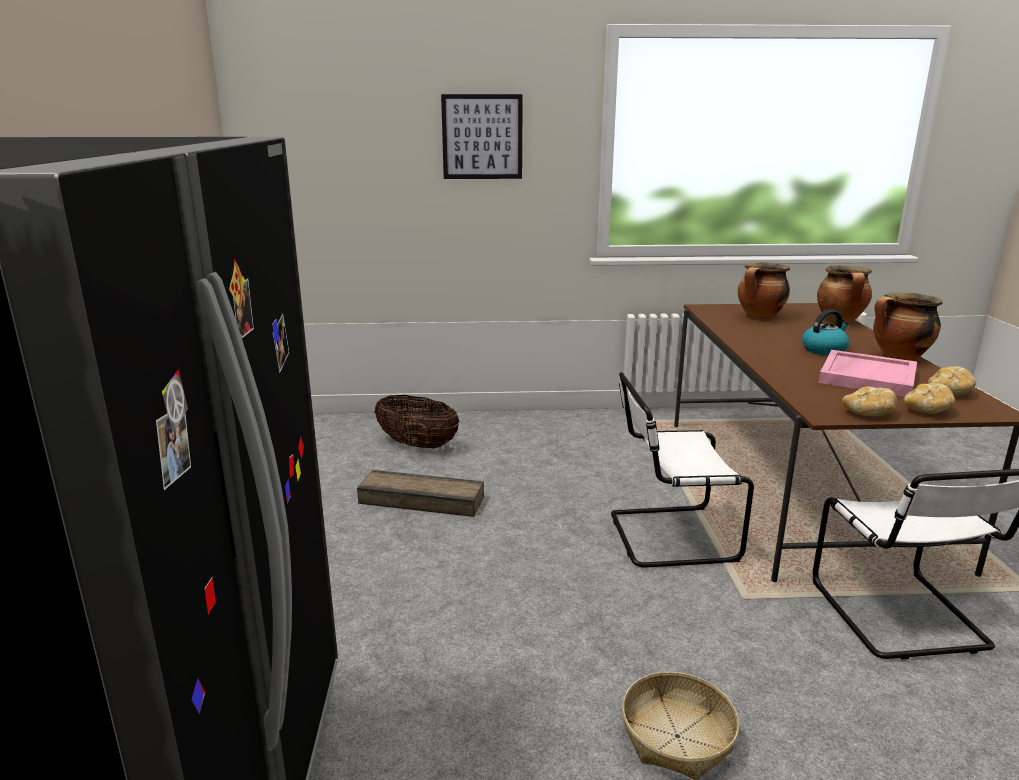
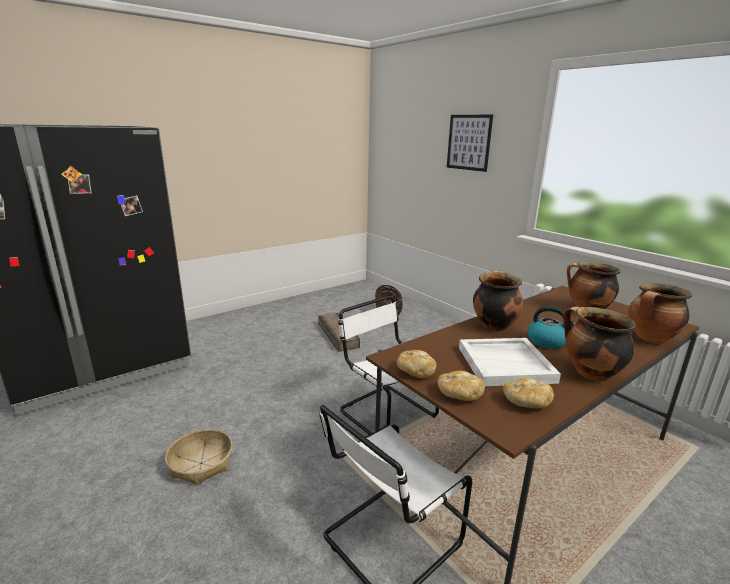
camera: 55 degrees right, 0 degrees up
pink tray [818,350,917,397] -> white tray [459,338,561,386]
none -> cooking pot [473,270,523,331]

